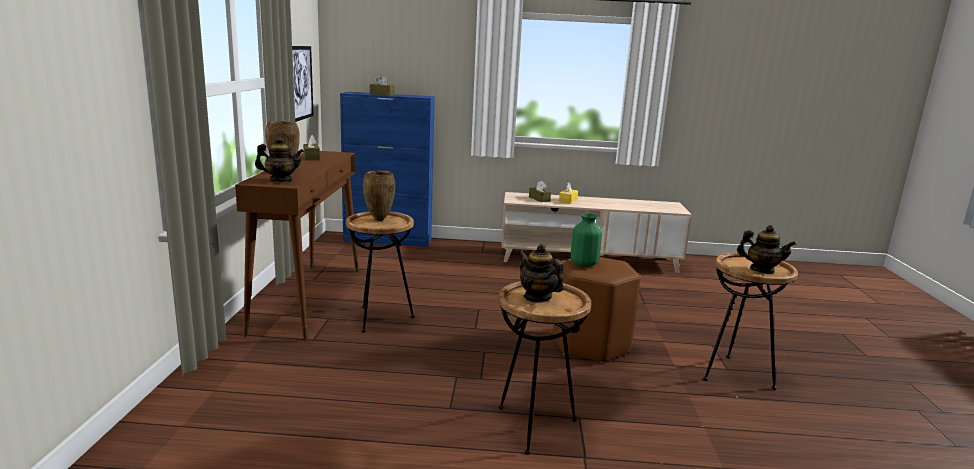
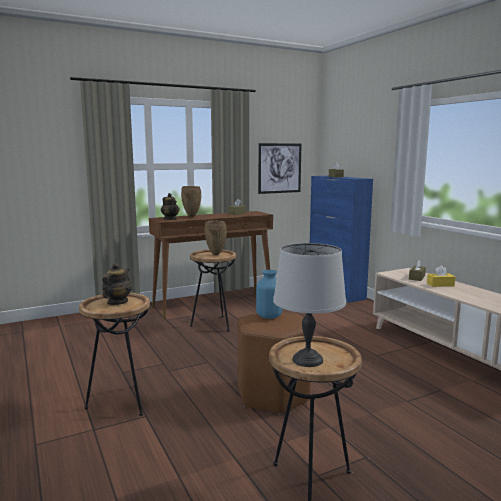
camera: 60 degrees right, 5 degrees down
green vase [571,213,602,267] -> blue vase [256,270,282,319]
teapot [737,225,796,273] -> grey table lamp [273,243,346,367]

